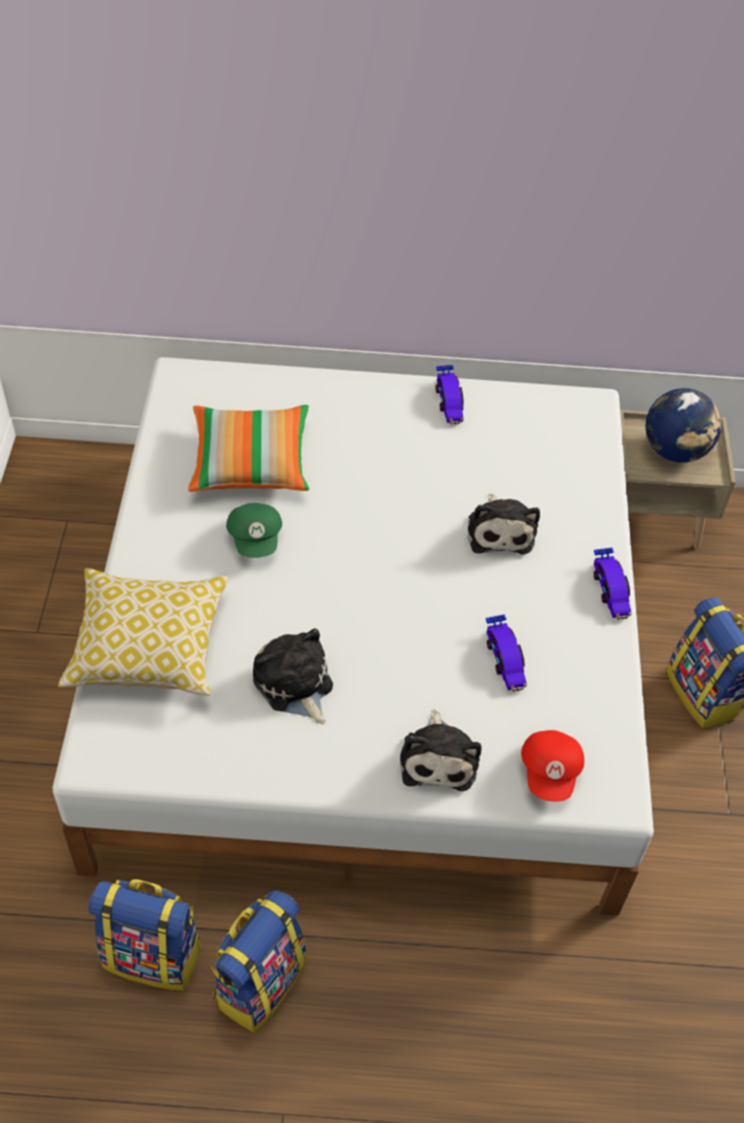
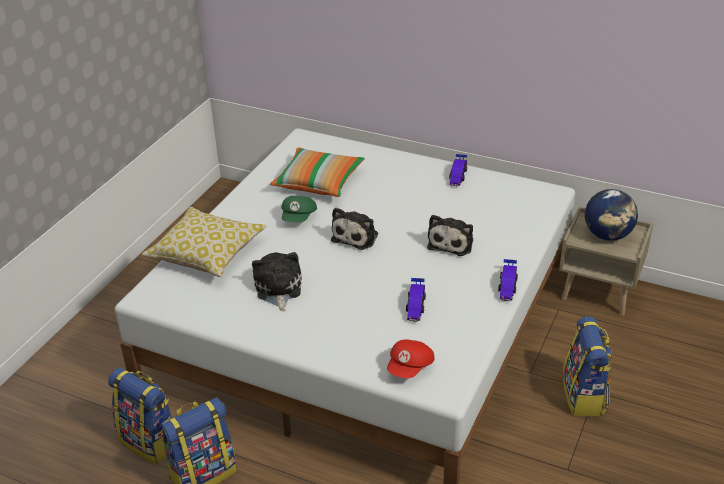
camera: 25 degrees right, 15 degrees down
plush toy [400,709,481,791] -> plush toy moved to [331,207,378,250]

